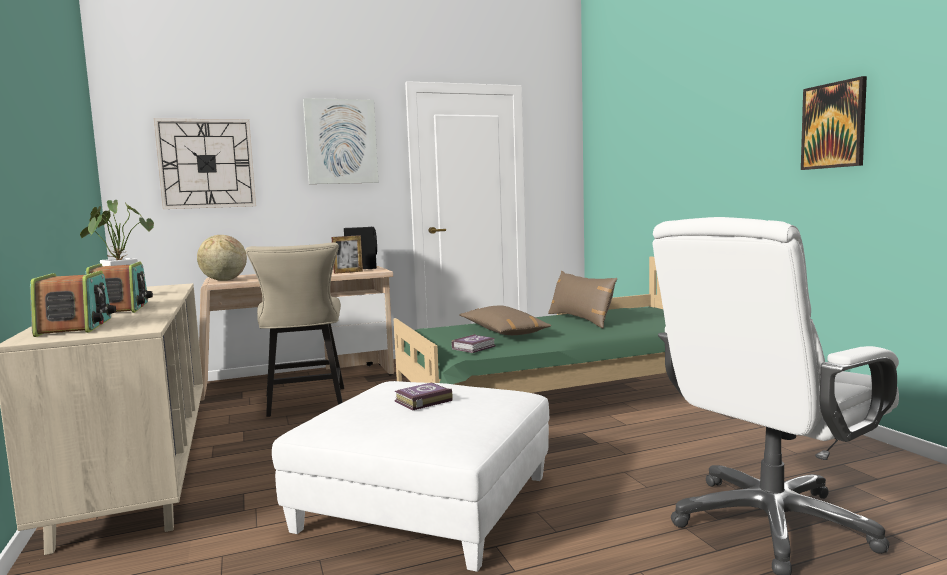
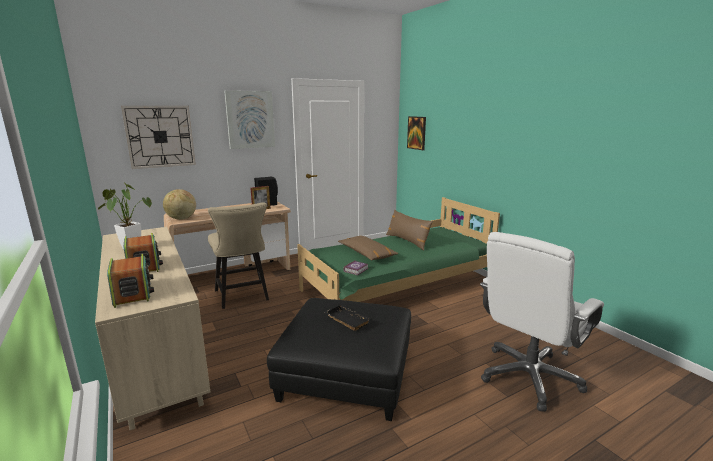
camera: 10 degrees left, 10 degrees up
white ottoman [272,381,549,572] -> black ottoman [267,298,411,421]
book [394,383,453,410] -> black tray [324,304,370,331]
picture [801,76,867,170] -> picture moved to [407,116,426,150]

